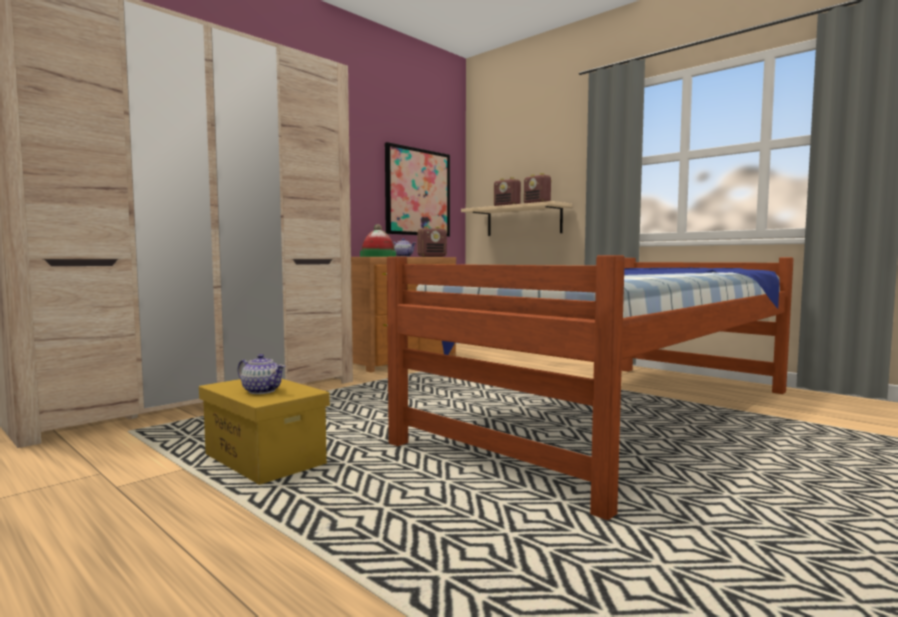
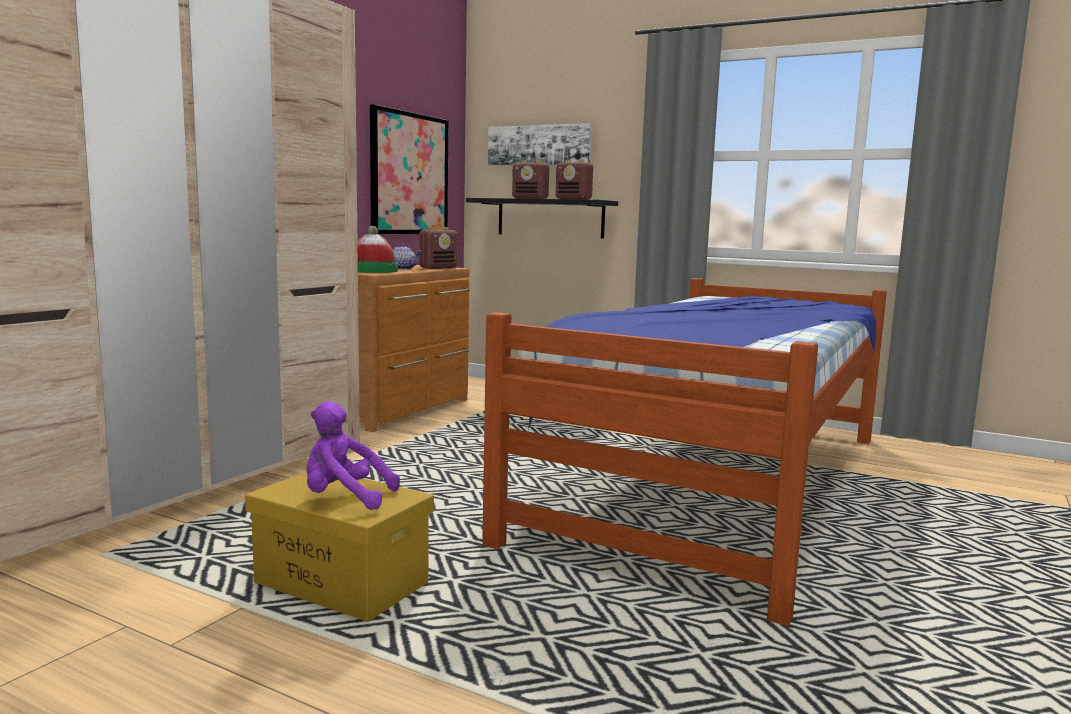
camera: 15 degrees left, 5 degrees up
teapot [238,354,285,394] -> purple plush toy [307,401,400,510]
beige shelf [461,201,572,236] -> black shelf [466,198,618,238]
none -> picture [488,123,592,165]

